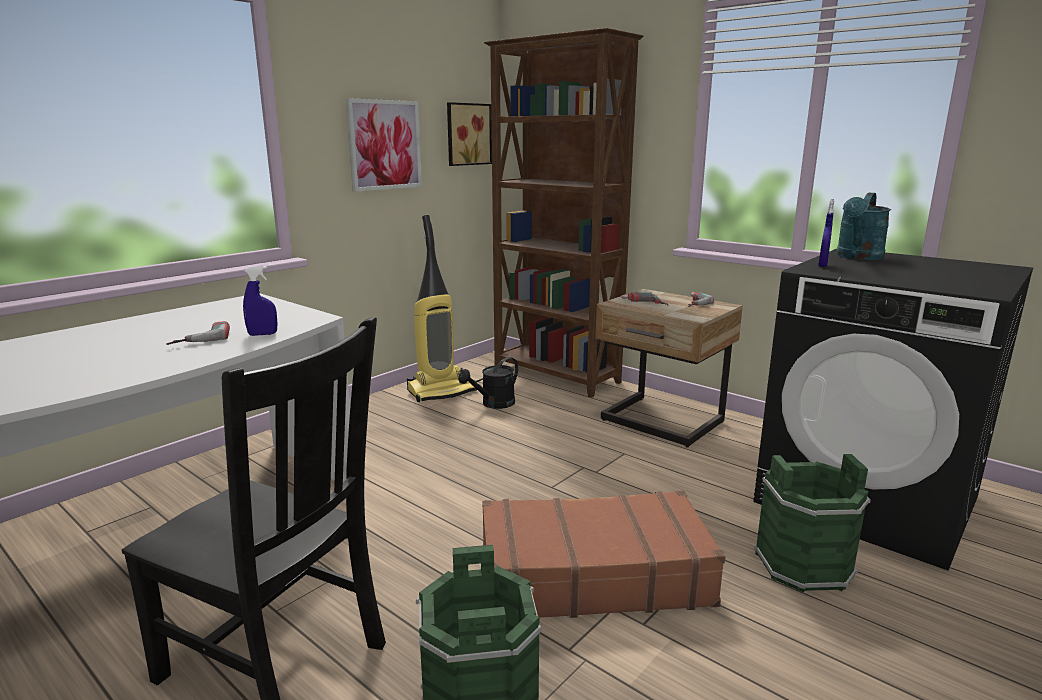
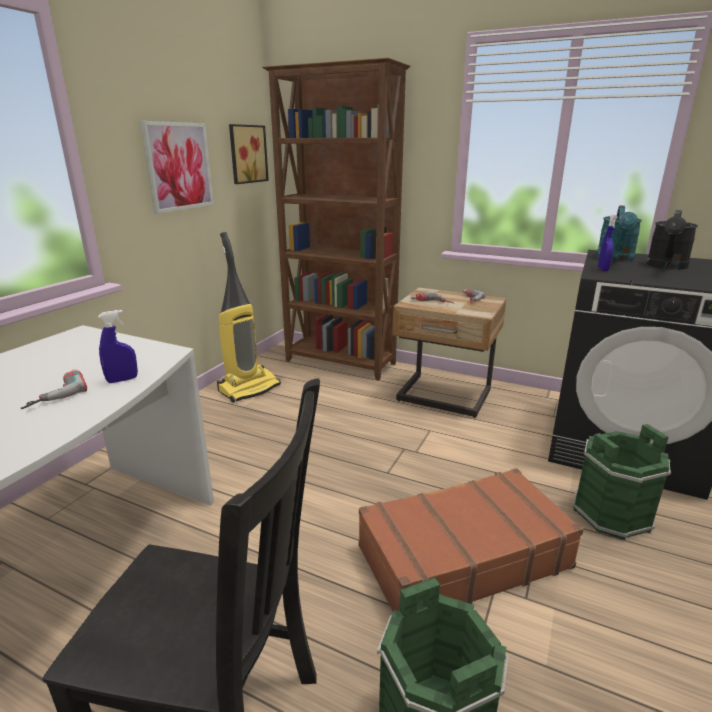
camera: 15 degrees left, 5 degrees up
black watering can [458,357,518,409] -> black watering can moved to [646,210,698,270]

